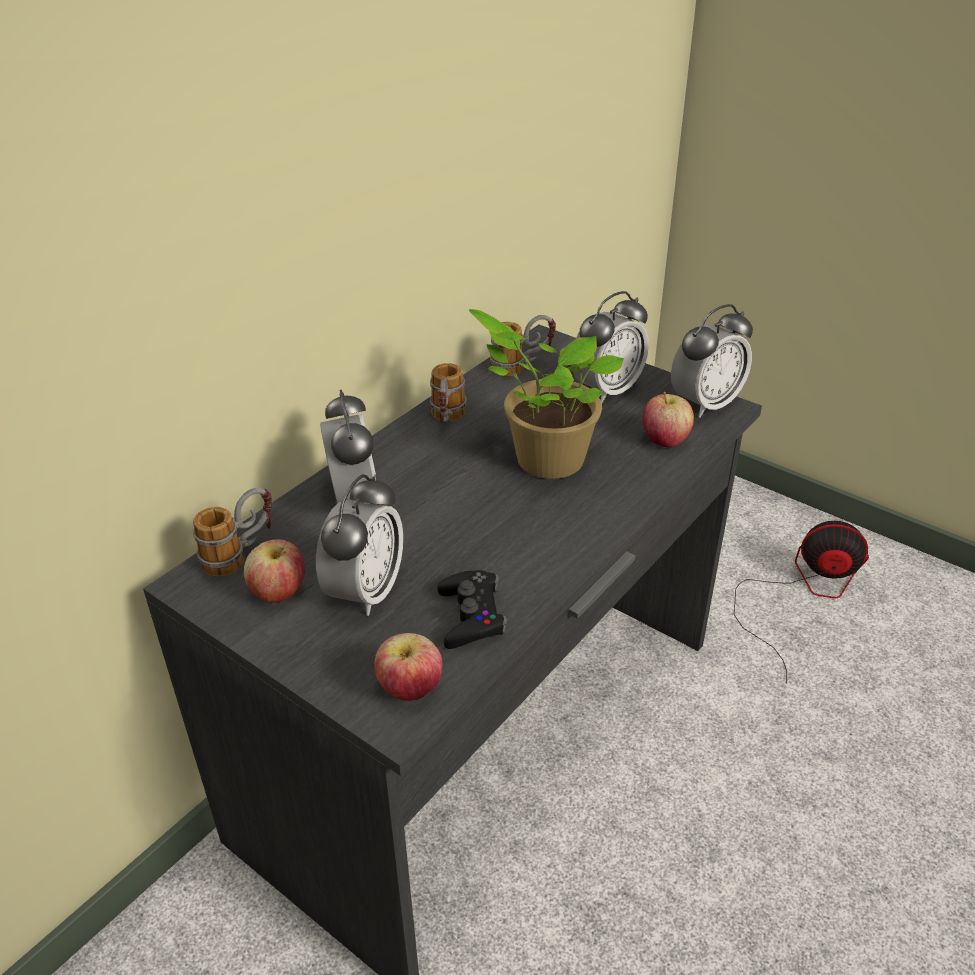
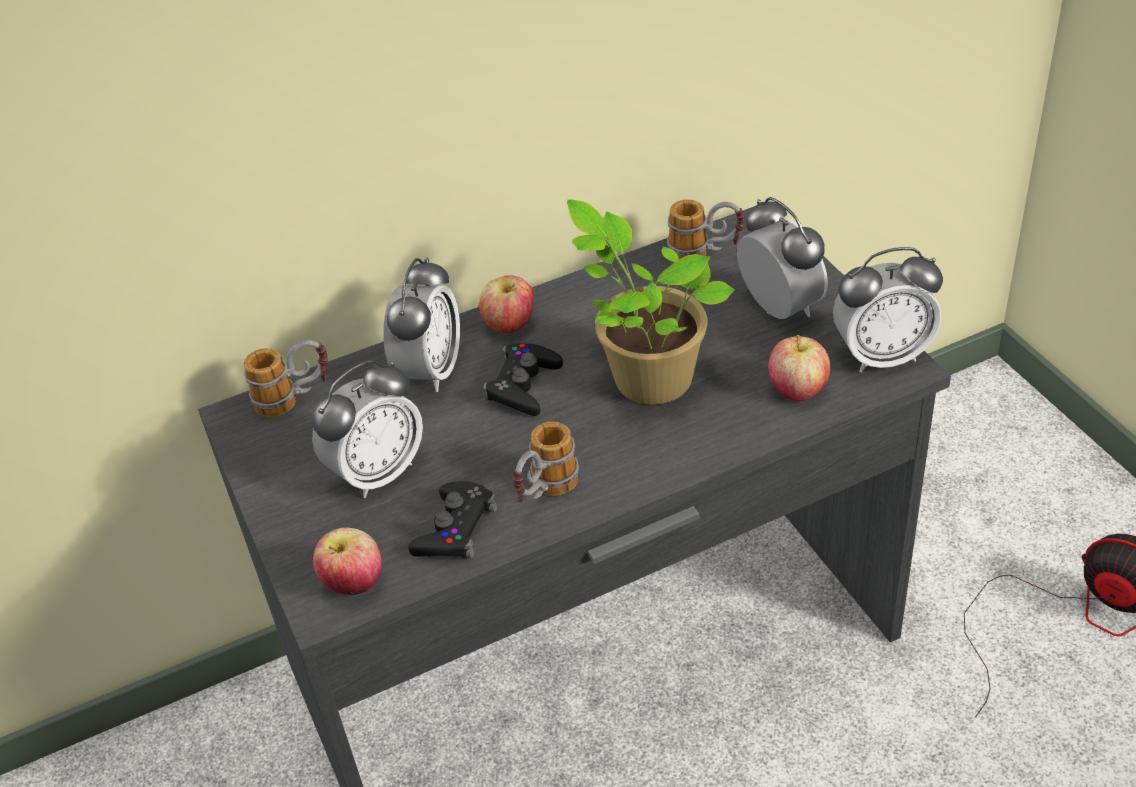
camera: 30 degrees right, 5 degrees up
apple [244,539,305,602] -> apple moved to [479,275,534,333]
mug [430,363,467,423] -> mug moved to [512,422,579,502]
alarm clock [571,291,649,403] -> alarm clock turned 105 degrees counterclockwise [737,197,828,319]
none -> black game controller [483,343,563,416]

